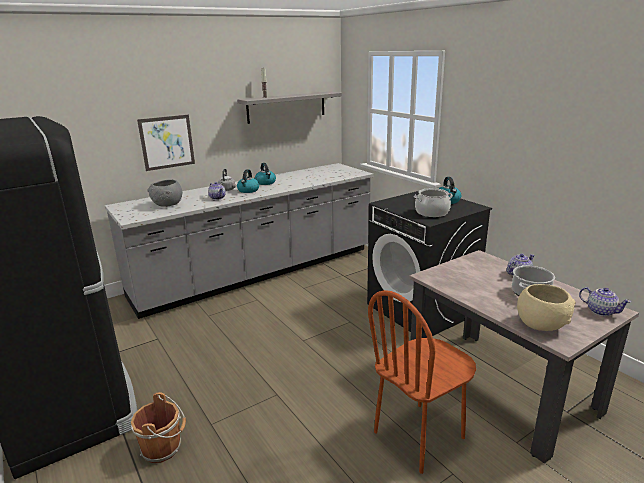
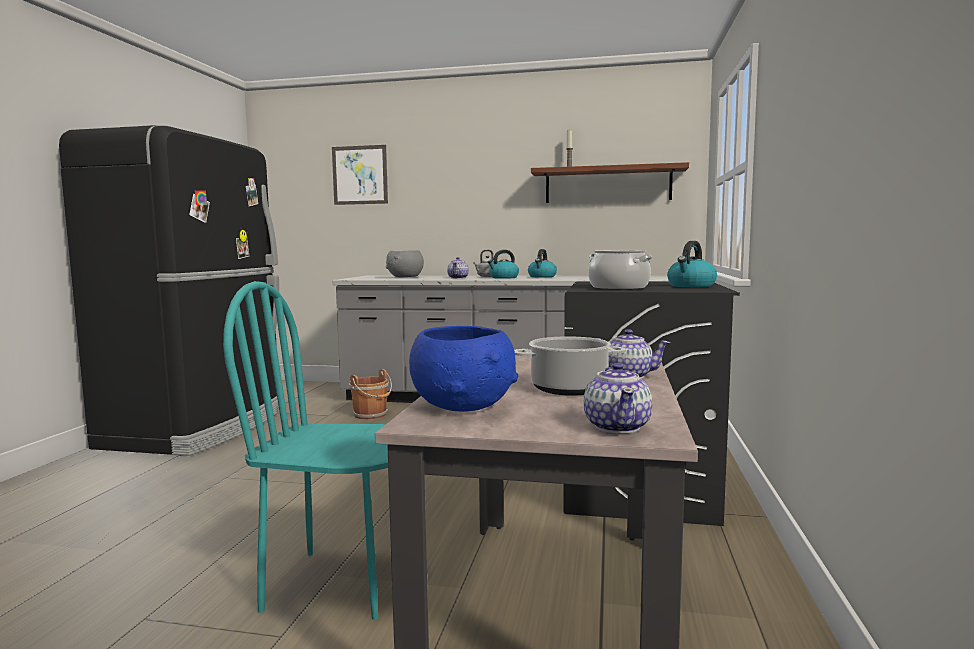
camera: 45 degrees right, 15 degrees down
brown bucket [131,392,186,463] -> brown bucket moved to [349,369,392,419]
picture [137,115,195,171] -> picture moved to [332,145,388,205]
grey shelf [237,92,342,124] -> brown shelf [531,162,689,203]
brown chair [368,290,476,474] -> turquoise chair [223,281,388,620]
beige bowl [517,284,576,331] -> blue bowl [409,326,518,412]

